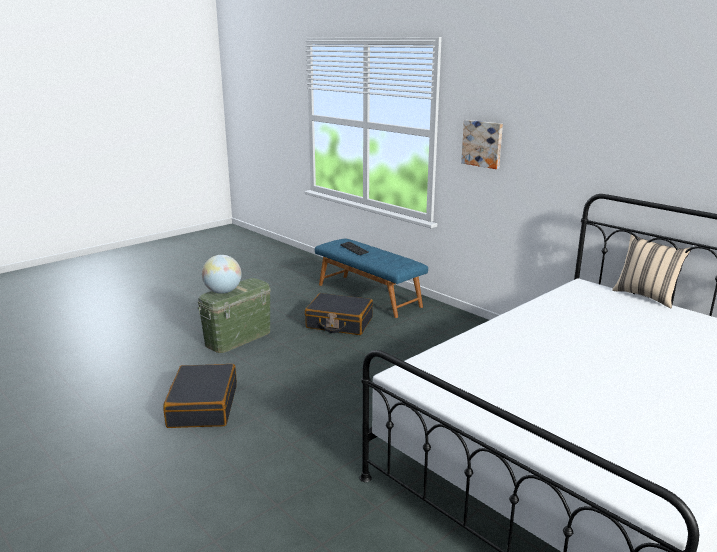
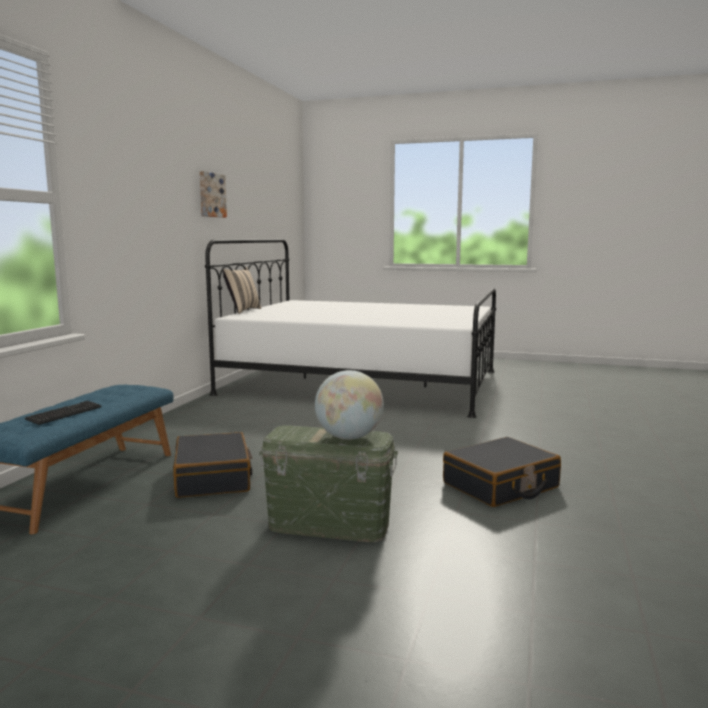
camera: 120 degrees left, 10 degrees down
picture [461,120,503,169] -> picture moved to [199,171,227,218]

